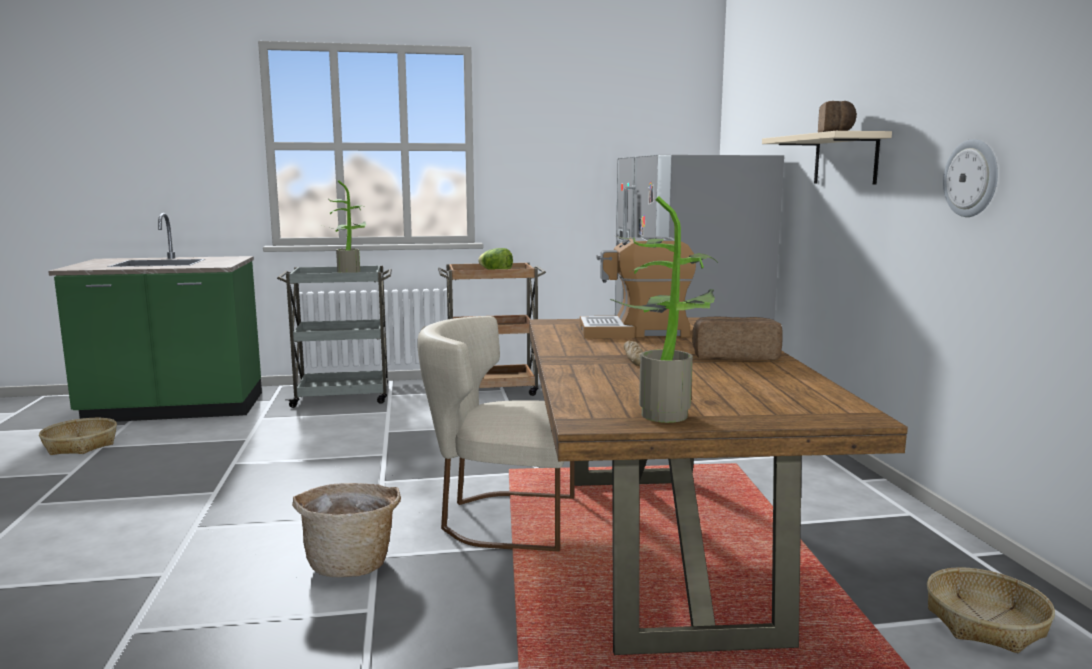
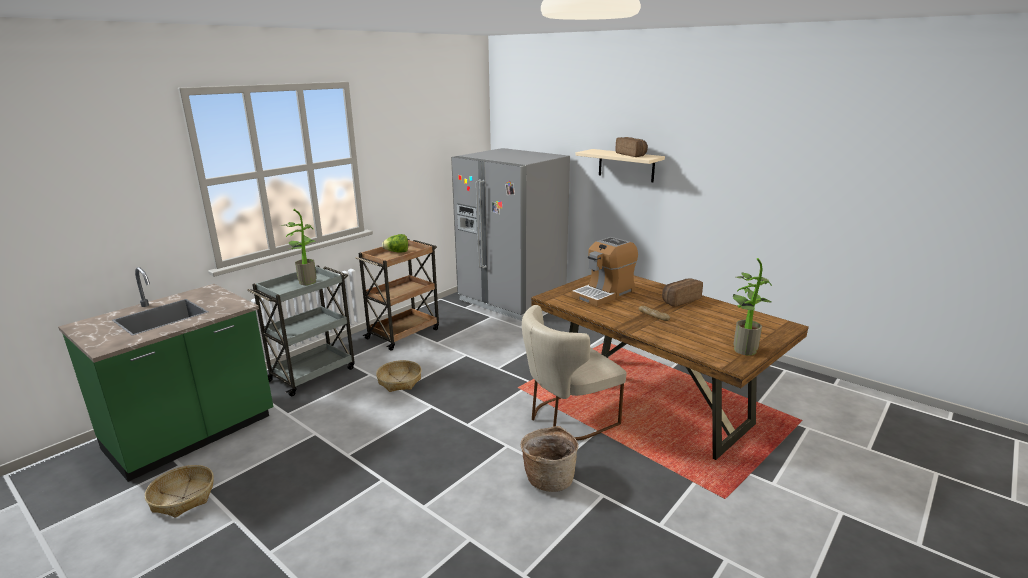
camera: 40 degrees left, 10 degrees up
basket [927,567,1055,653] -> basket moved to [376,360,422,392]
wall clock [943,139,998,217] -> none

